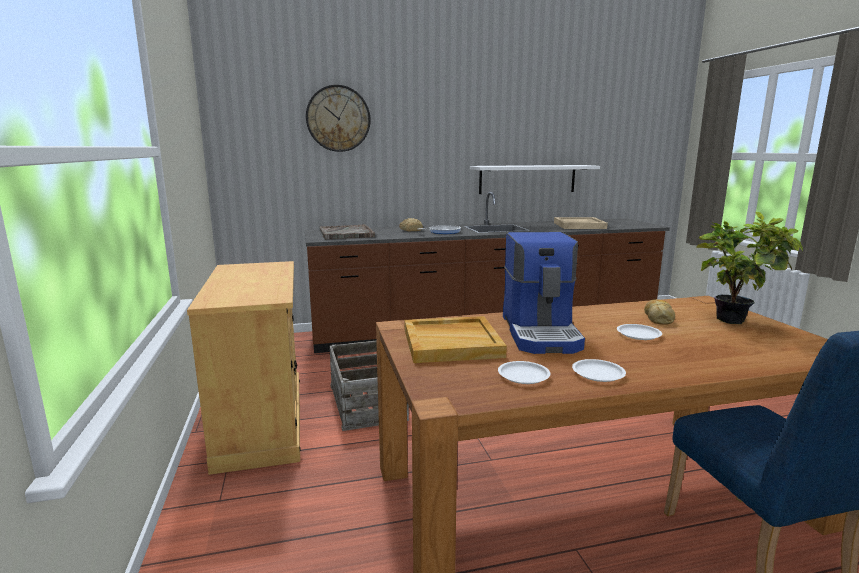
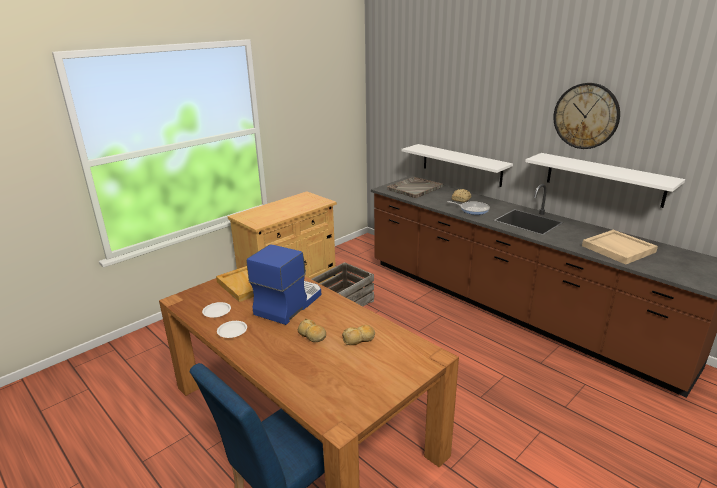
camera: 60 degrees right, 10 degrees up
wall clock [306,85,371,152] -> wall clock moved to [554,83,620,149]
coffee machine [503,232,585,354] -> coffee machine turned 150 degrees clockwise [246,244,321,325]
white plate [617,324,662,340] -> bread [298,319,326,342]
potted plant [696,212,803,324] -> none
none -> white shelf [402,144,513,187]

